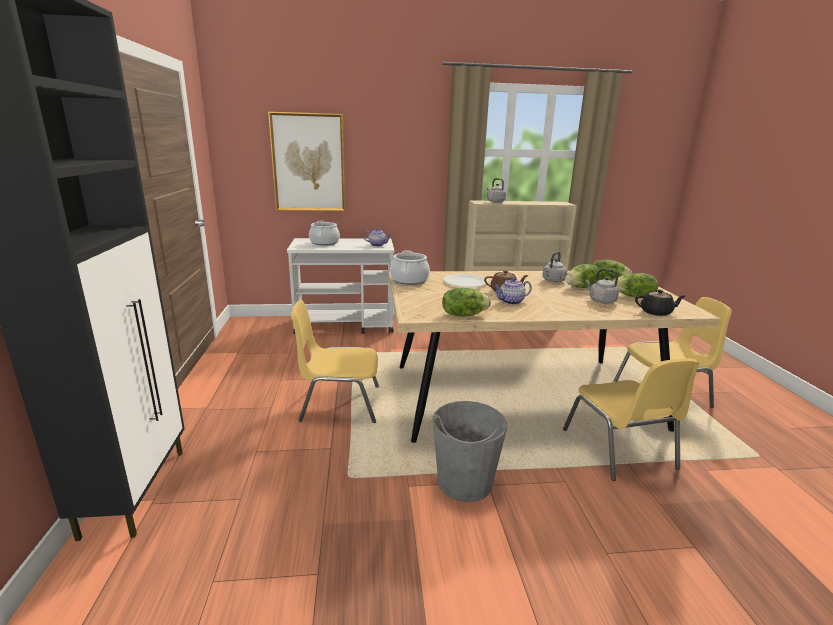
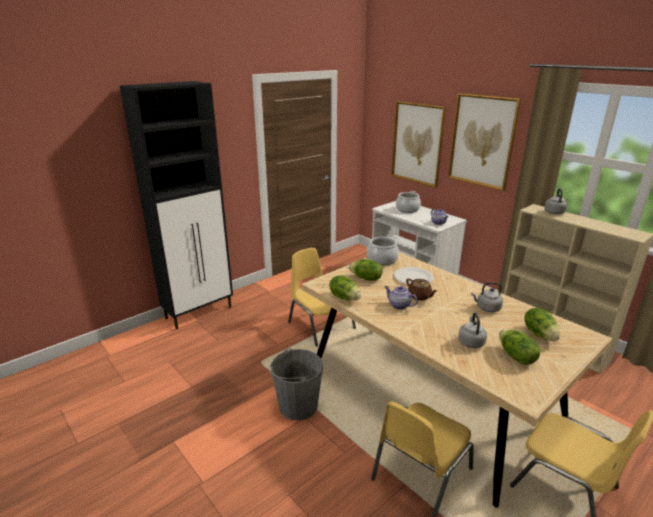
camera: 55 degrees right, 5 degrees up
lettuce [565,264,601,288] -> lettuce moved to [349,259,383,281]
black teapot [635,289,686,316] -> none
none -> picture [448,93,521,191]

